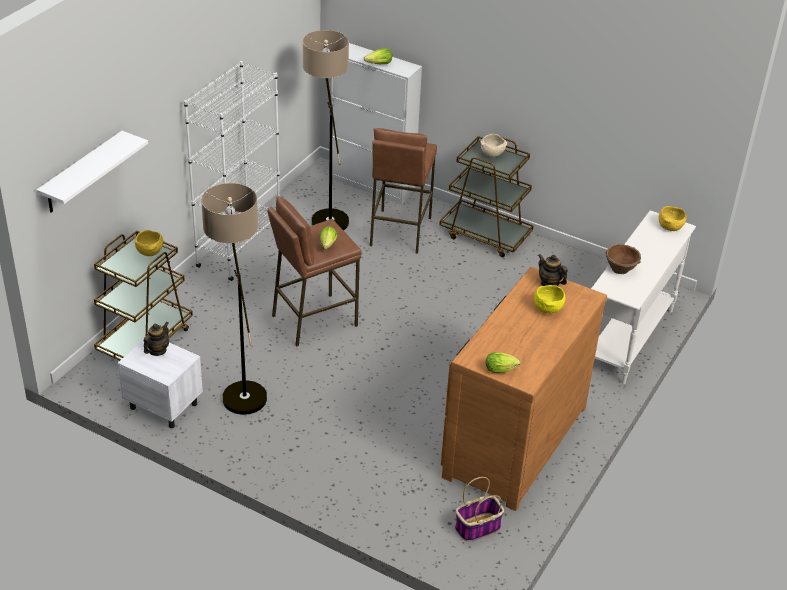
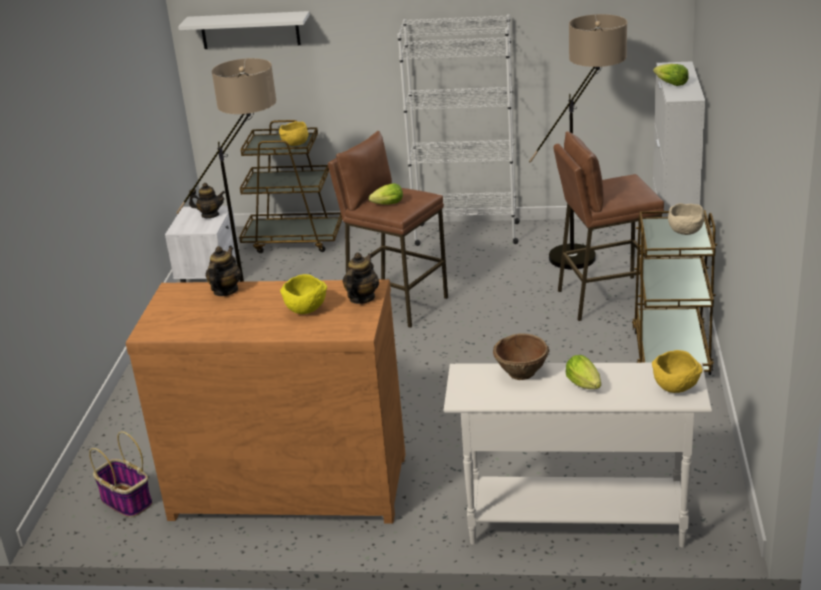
camera: 70 degrees right, 10 degrees down
lettuce [486,352,520,373] -> lettuce moved to [566,355,601,389]
none -> teapot [206,246,241,296]

